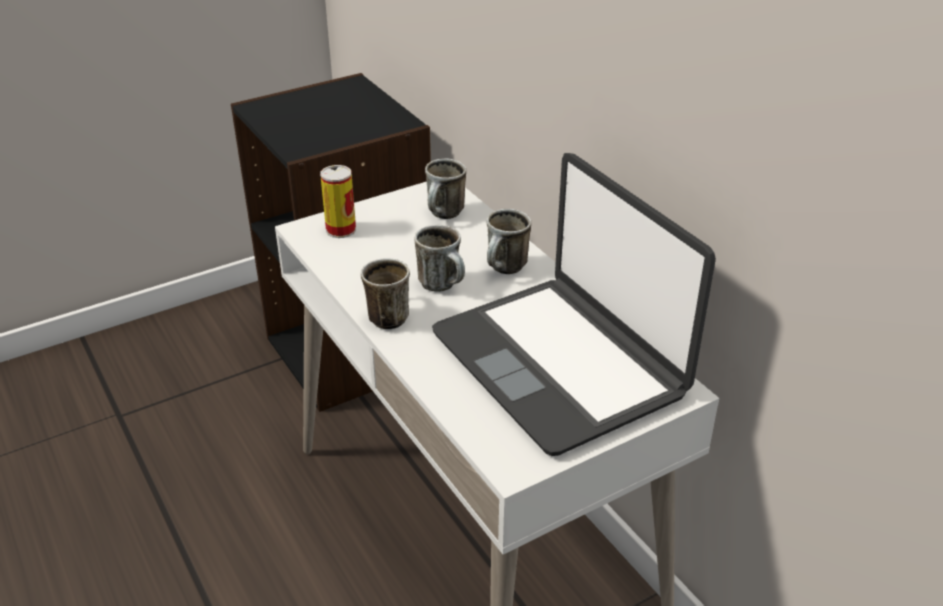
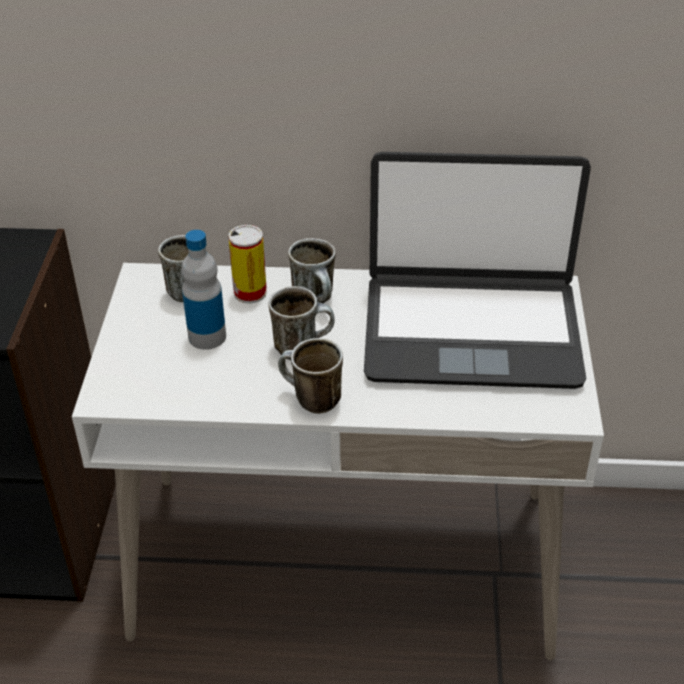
camera: 55 degrees left, 5 degrees up
can [320,165,356,238] -> can moved to [228,225,267,303]
none -> bottle [181,230,226,350]

